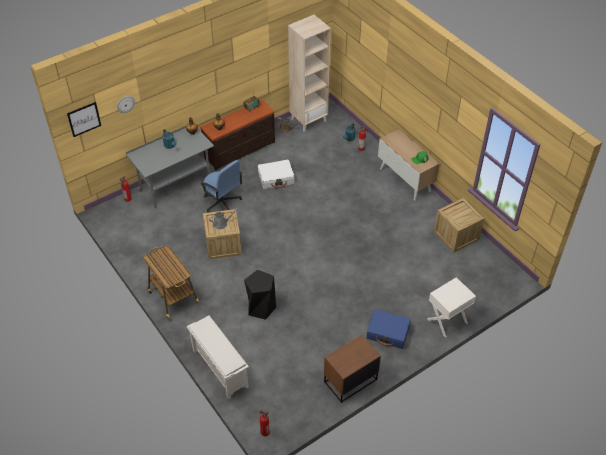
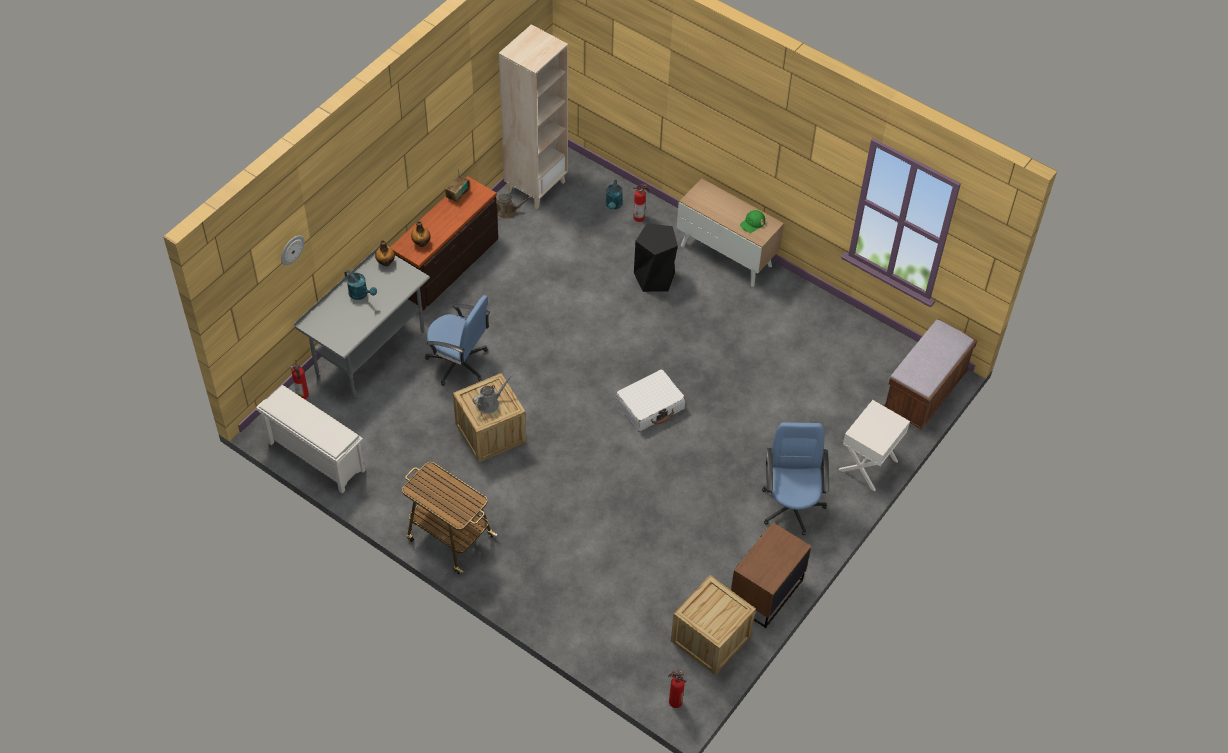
camera: 20 degrees left, 5 degrees up
picture [67,102,101,137] -> none
white shoe rack [187,316,249,399] -> white shoe rack moved to [256,385,365,493]
black stool [244,270,276,320] -> black stool moved to [634,223,678,292]
white suitcase [258,160,295,189] -> white suitcase moved to [616,369,685,431]
blue suitcase [366,309,411,349] -> blue office chair [762,422,829,535]
crate [434,198,485,253] -> crate moved to [671,575,756,675]
none -> brown bench [884,319,977,430]

